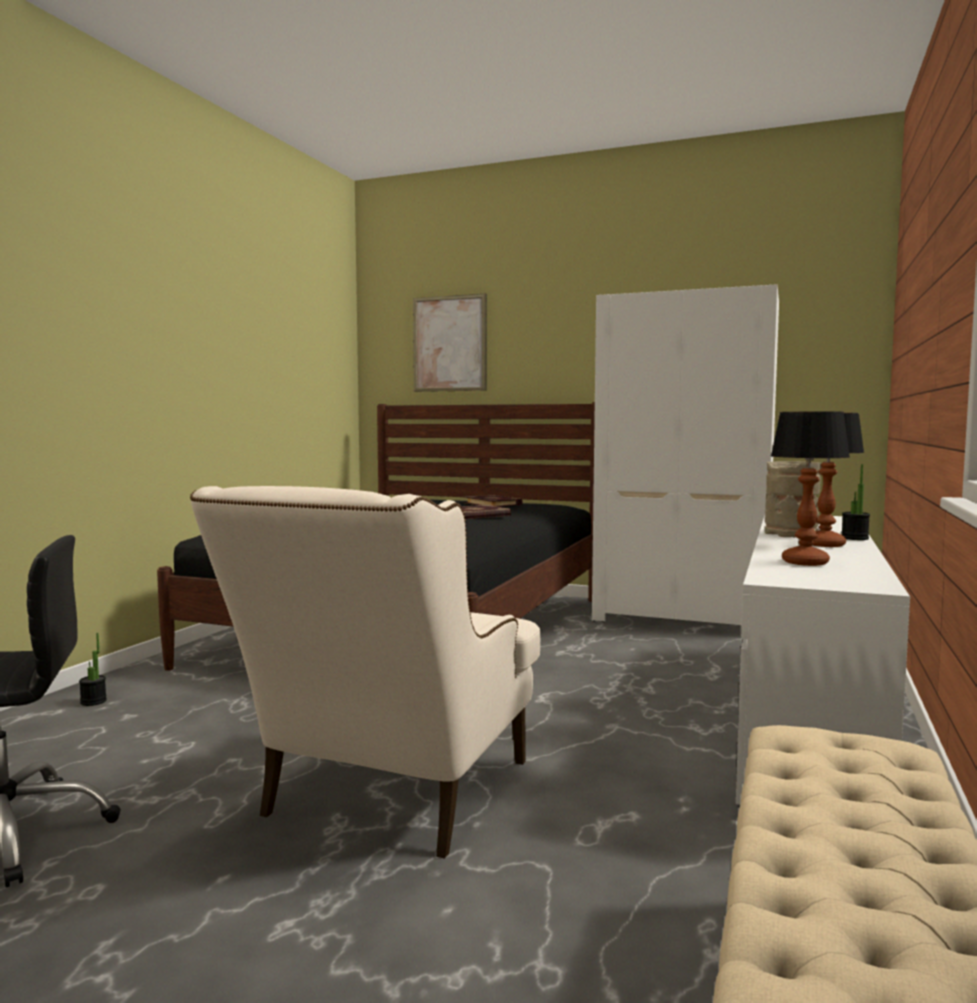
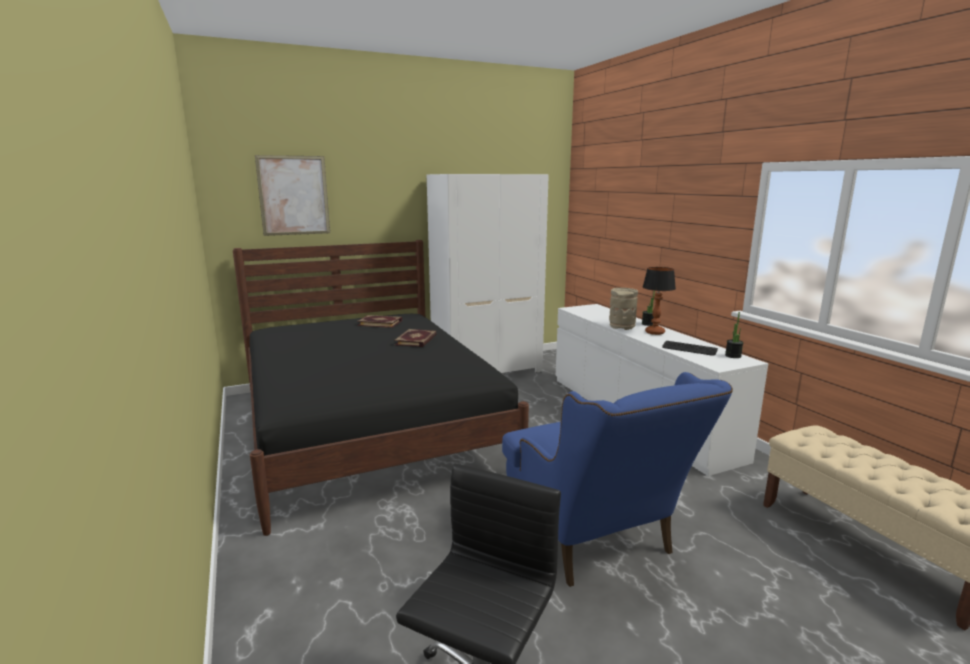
camera: 45 degrees left, 10 degrees up
potted plant [79,633,107,706] -> potted plant moved to [725,312,743,358]
beige armchair [190,486,540,859] -> blue armchair [502,372,733,587]
table lamp [771,412,850,566] -> keyboard [662,341,718,356]

